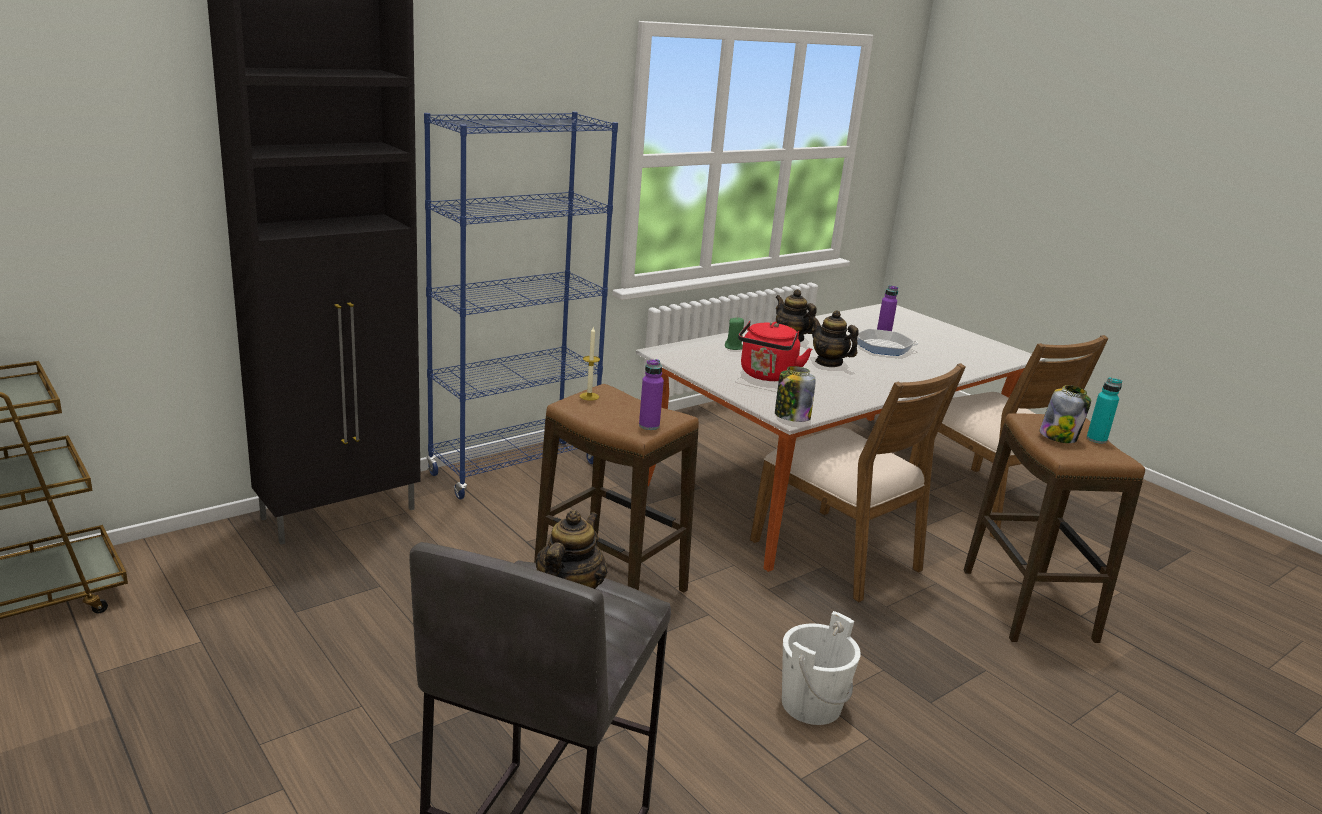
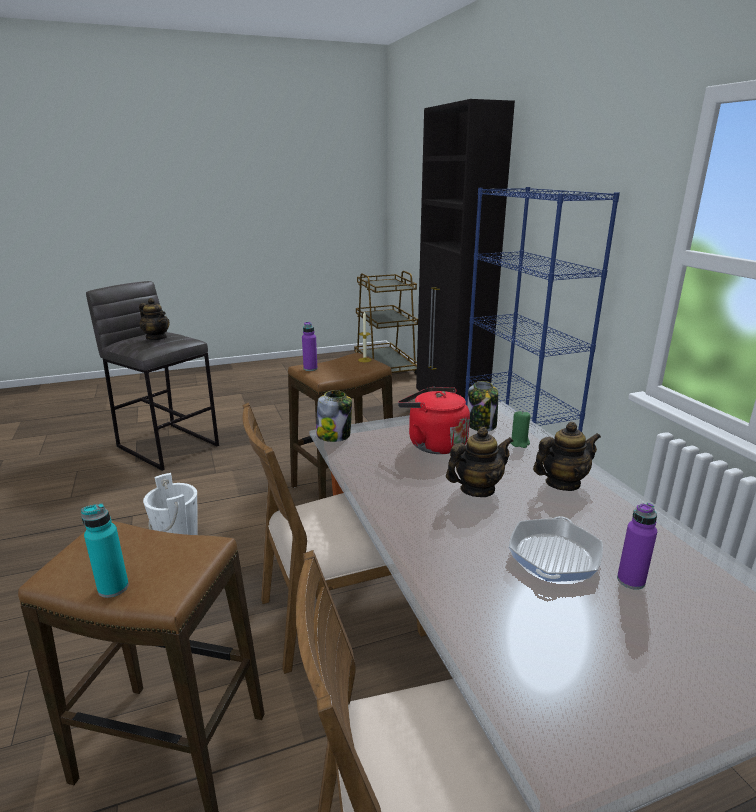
camera: 110 degrees right, 0 degrees up
jar [1039,385,1091,443] -> jar moved to [467,381,498,431]

